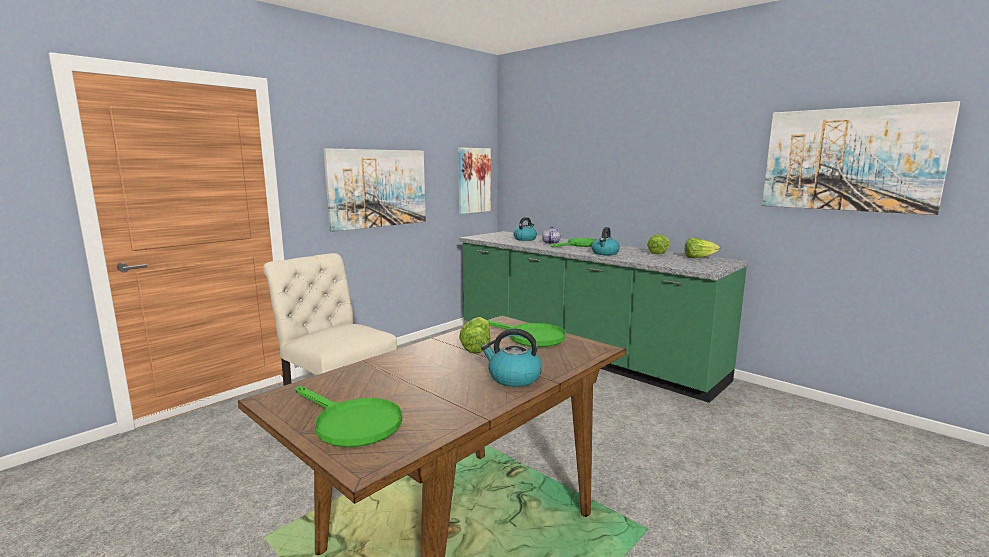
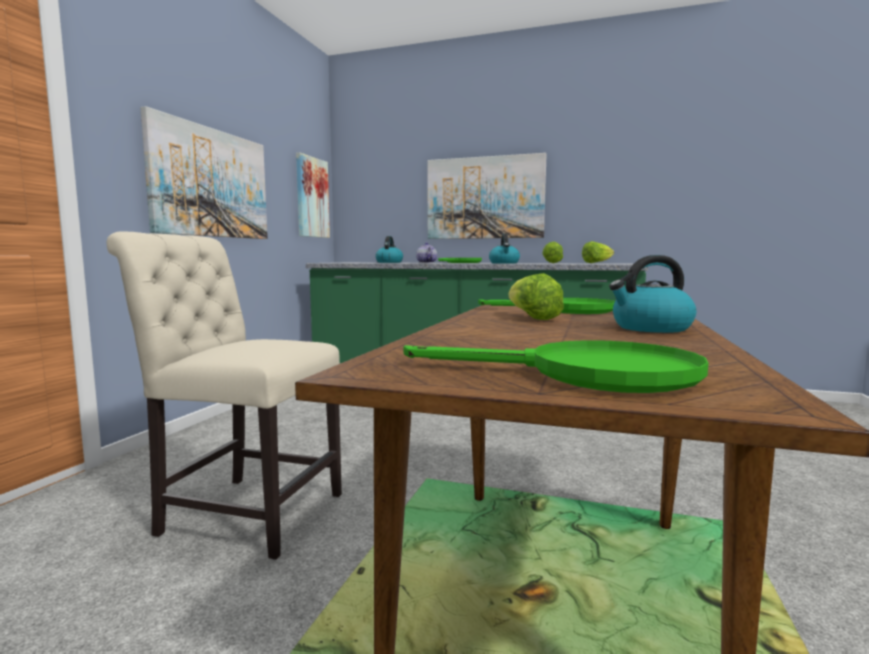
camera: 25 degrees left, 5 degrees down
picture [762,101,960,215] -> picture moved to [428,153,546,239]

